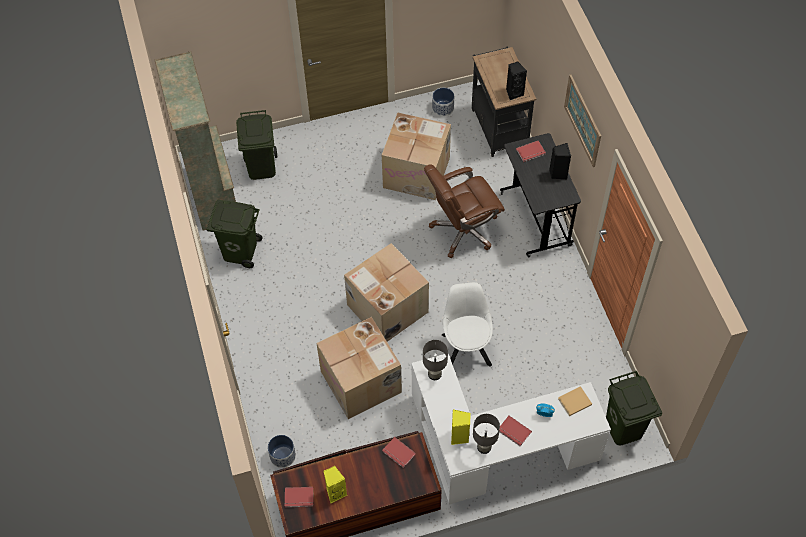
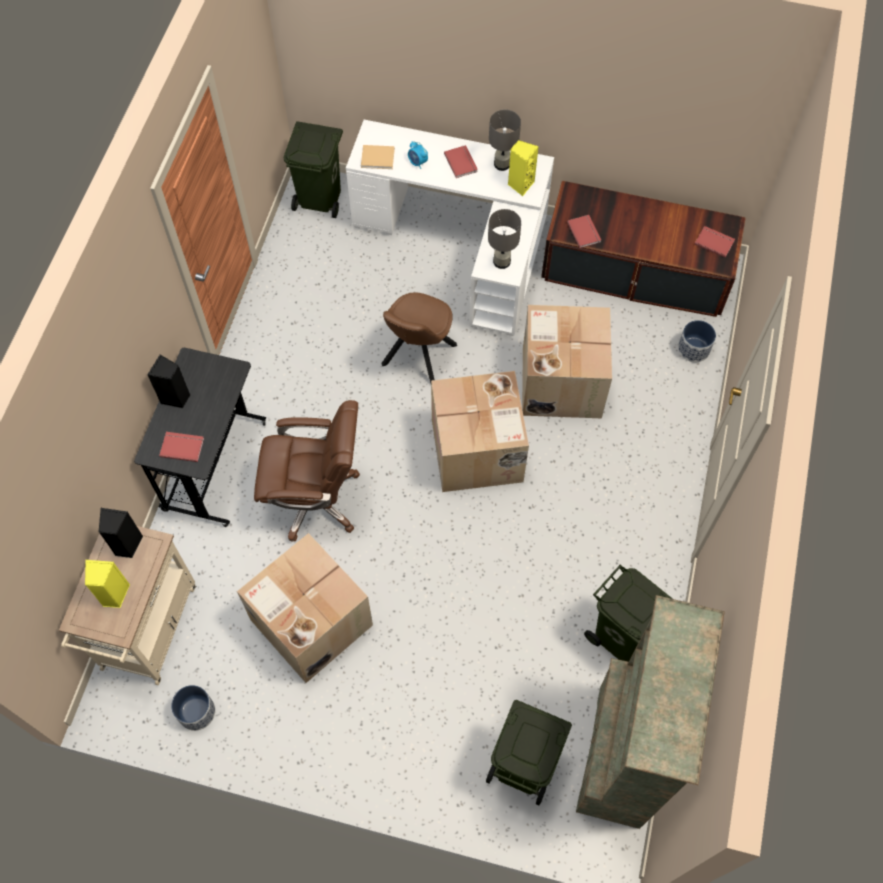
camera: 150 degrees left, 5 degrees up
yellow speaker [323,466,347,503] -> yellow speaker moved to [85,560,130,608]
white chair [442,282,493,367] -> brown chair [382,292,457,383]
black cart [472,47,536,157] -> beige cart [59,526,196,685]
picture [564,74,601,167] -> none

